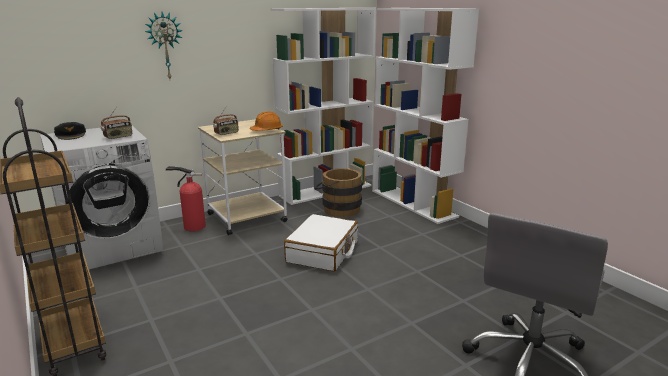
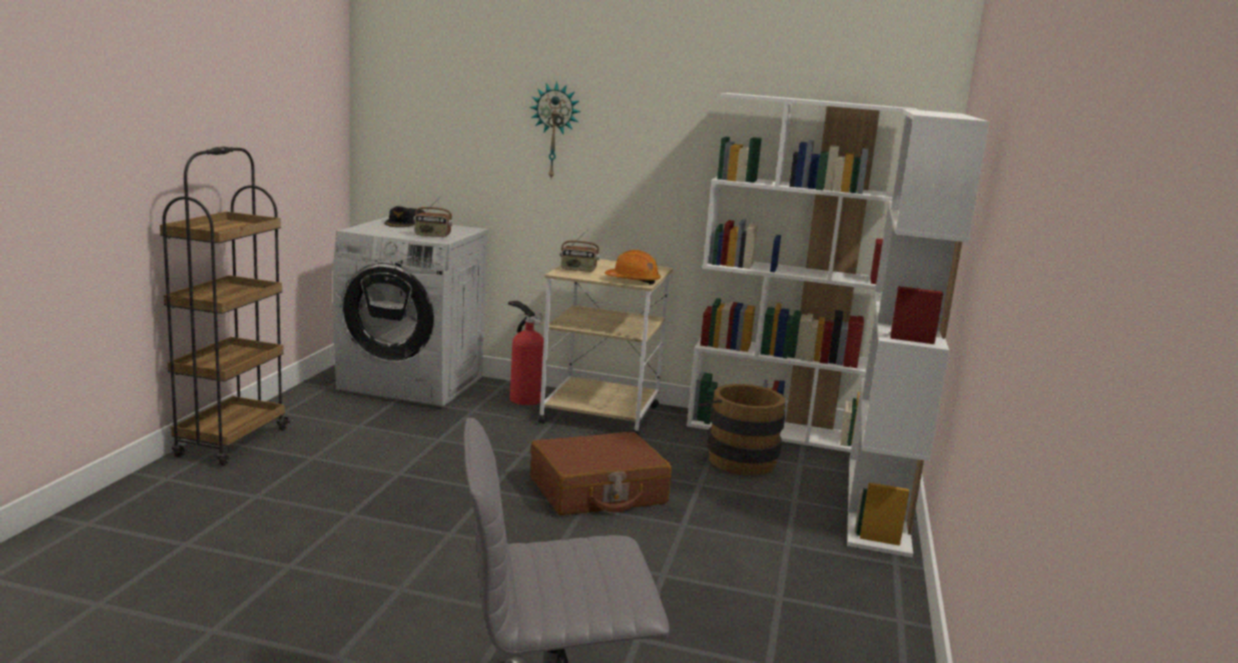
camera: 45 degrees right, 5 degrees down
white suitcase [284,214,358,272] -> brown suitcase [530,432,671,515]

